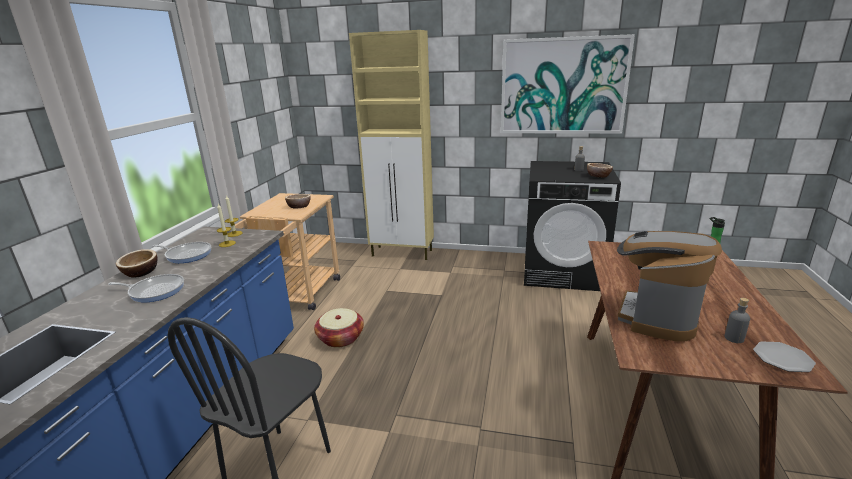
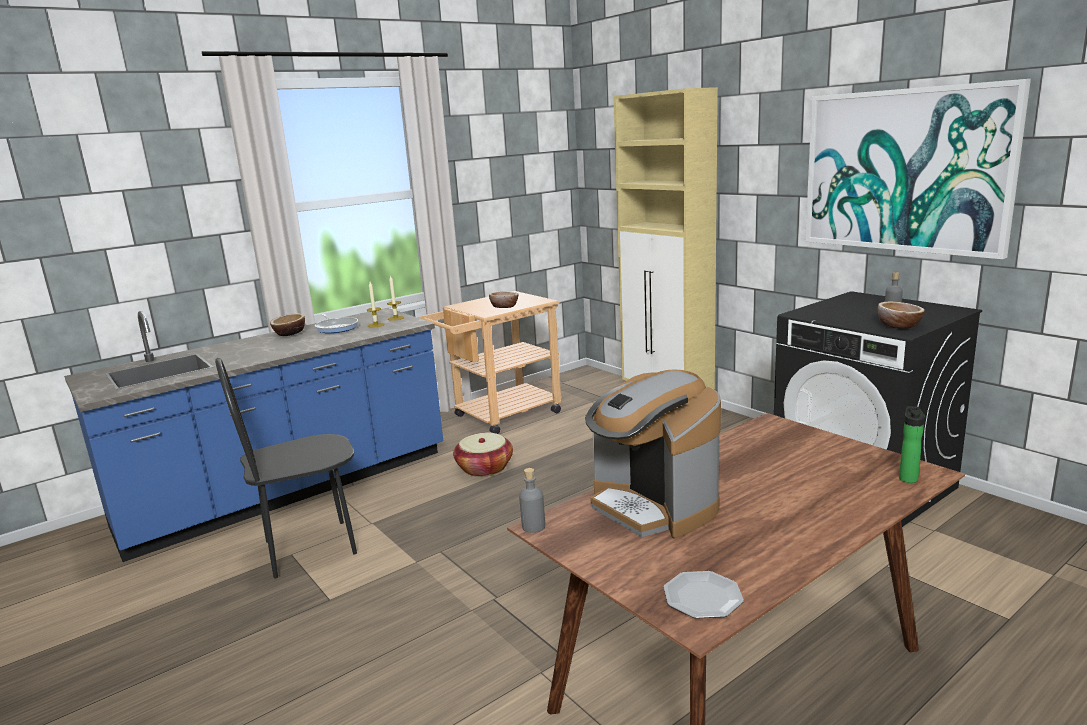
camera: 40 degrees right, 5 degrees down
frying pan [108,274,184,302] -> none
coffee machine [617,231,722,342] -> coffee machine turned 105 degrees counterclockwise [585,369,721,538]
grey bottle [725,298,750,343] -> grey bottle moved to [519,468,545,533]

